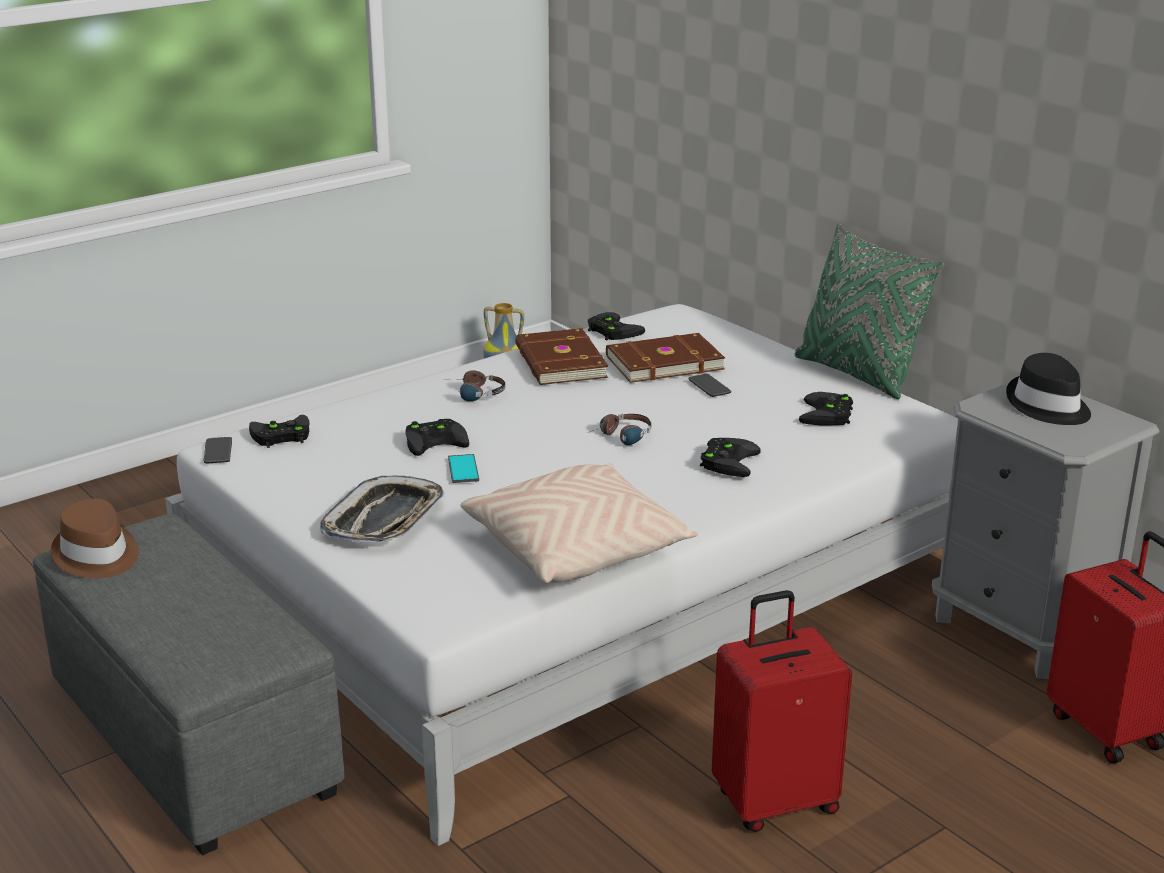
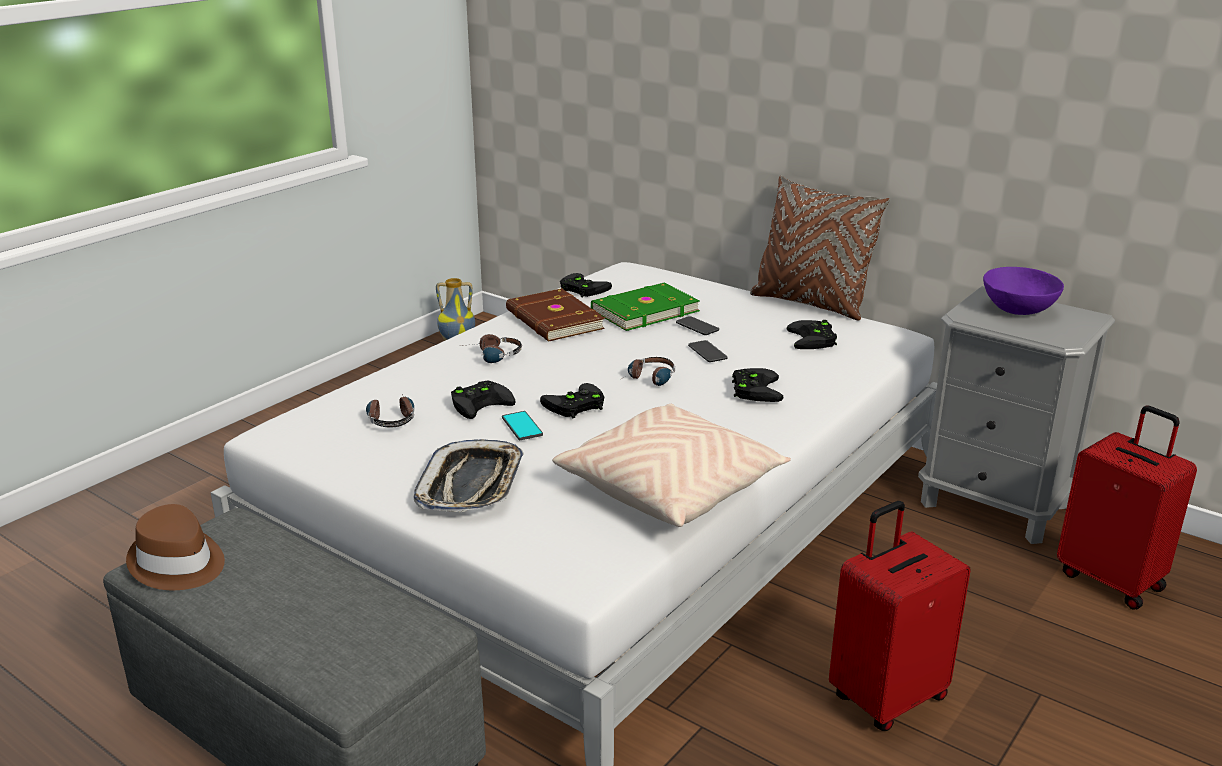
camera: 15 degrees left, 0 degrees up
phone [204,437,232,463] -> phone moved to [688,340,728,362]
black game controller [249,415,309,448] -> black game controller moved to [540,383,604,418]
brown book [606,333,725,383] -> green book [591,283,700,331]
green pillow [794,224,944,399] -> brown pillow [750,176,890,320]
black hat [1006,353,1091,425] -> purple bowl [983,267,1064,315]
none -> headphones [366,394,414,427]

